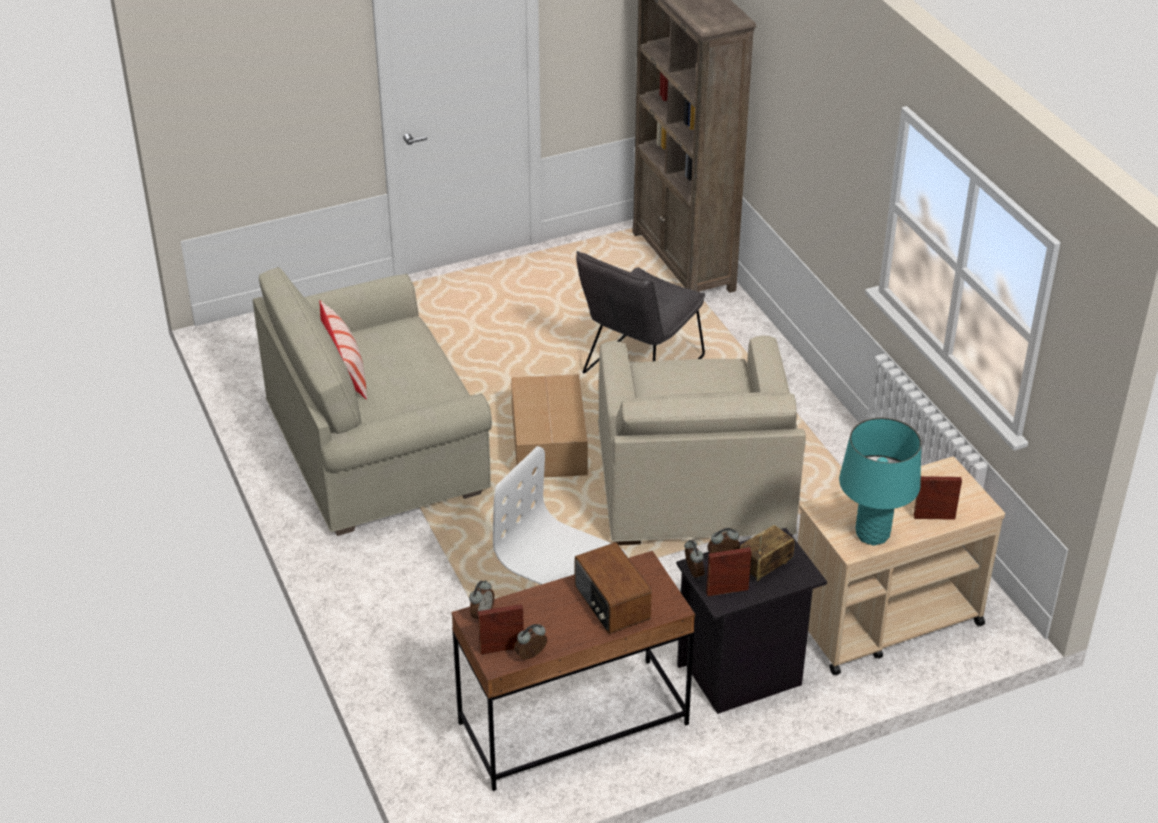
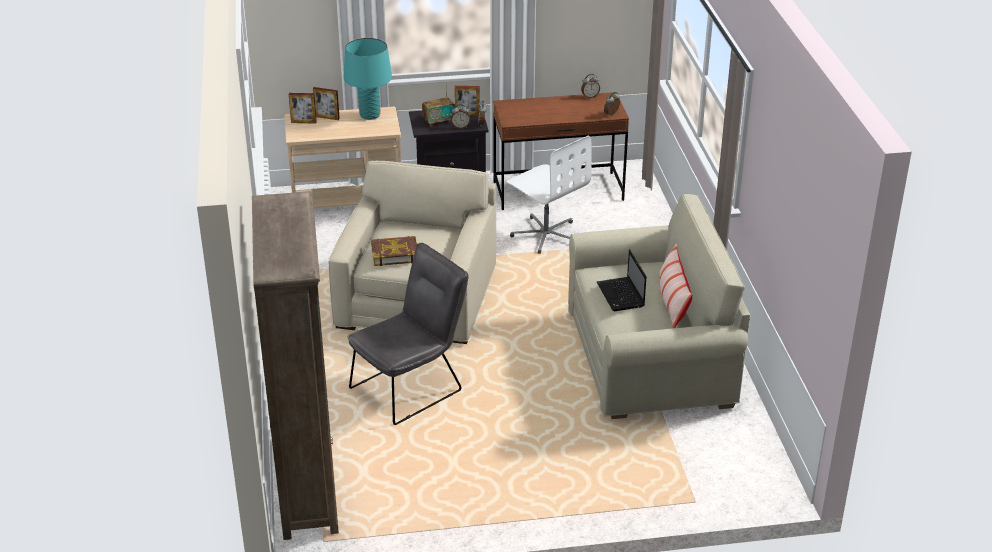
camera: 165 degrees left, 5 degrees down
picture frame [478,604,524,655] -> picture frame moved to [289,93,317,124]
cardboard box [511,374,588,478] -> none
radio [575,542,652,634] -> none
none -> book [371,236,417,266]
none -> laptop [597,249,647,311]

